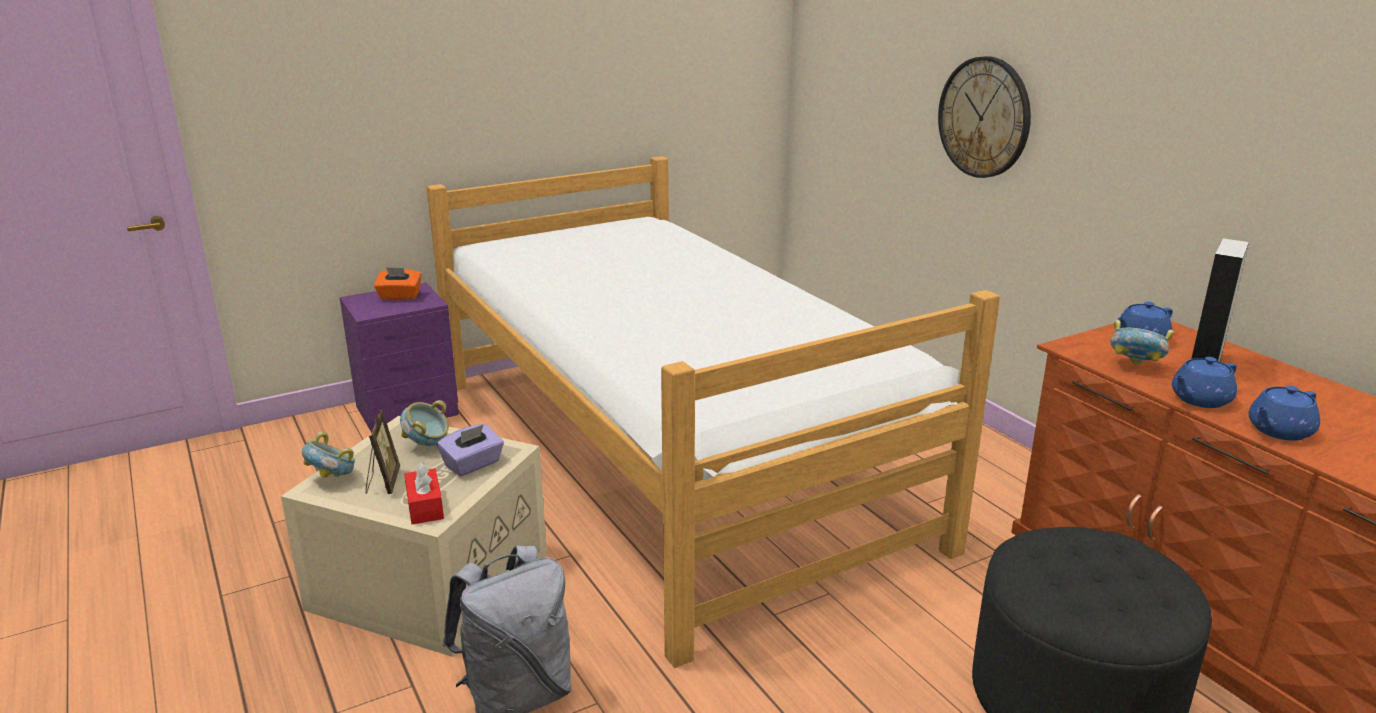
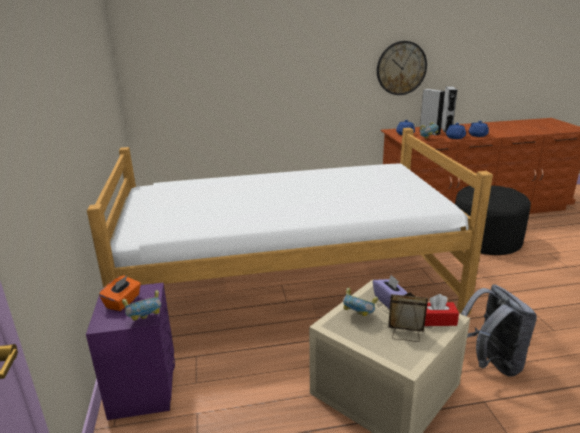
camera: 70 degrees left, 0 degrees up
bowl [302,431,355,477] -> bowl moved to [122,290,161,321]
wall clock [938,56,1031,178] -> wall clock moved to [377,41,427,95]
none -> grey speaker [441,87,457,132]

